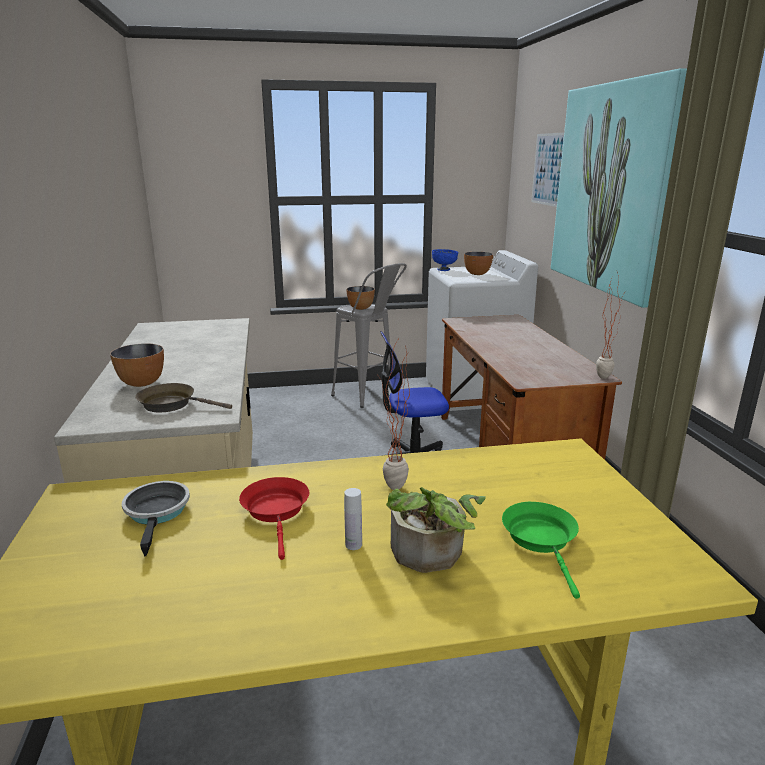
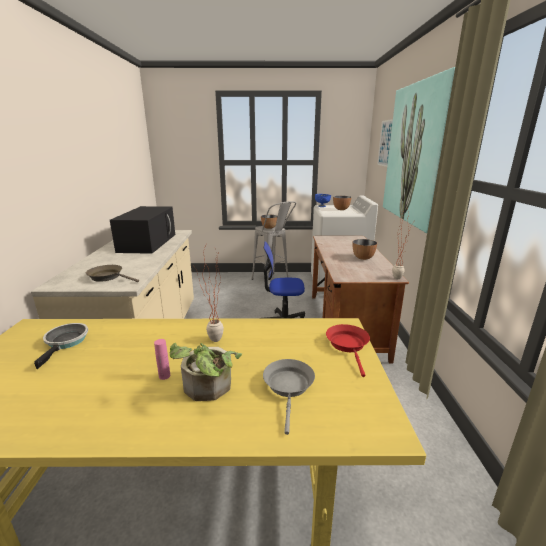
camera: 10 degrees right, 0 degrees up
bowl [110,344,164,387] -> bowl moved to [352,239,377,260]
red frying pan [239,477,309,560] -> red frying pan moved to [326,324,370,377]
white bottle [344,488,362,550] -> pink bottle [154,339,170,380]
green frying pan [502,502,580,599] -> grey frying pan [263,359,315,435]
none -> black microwave [110,206,175,254]

